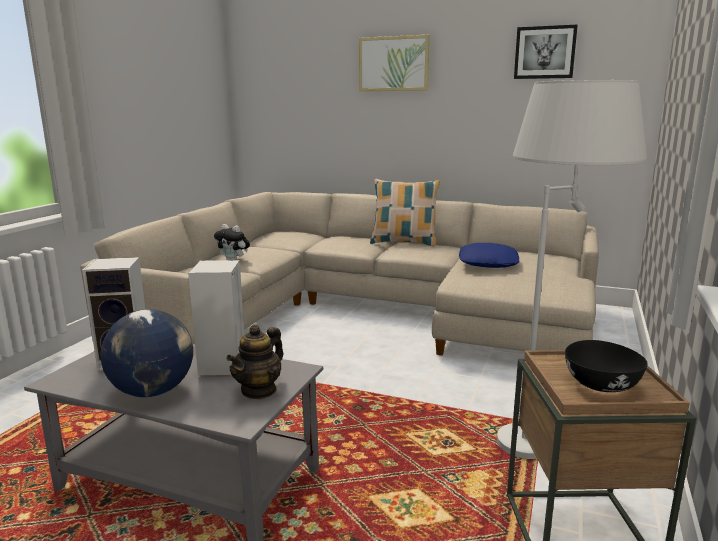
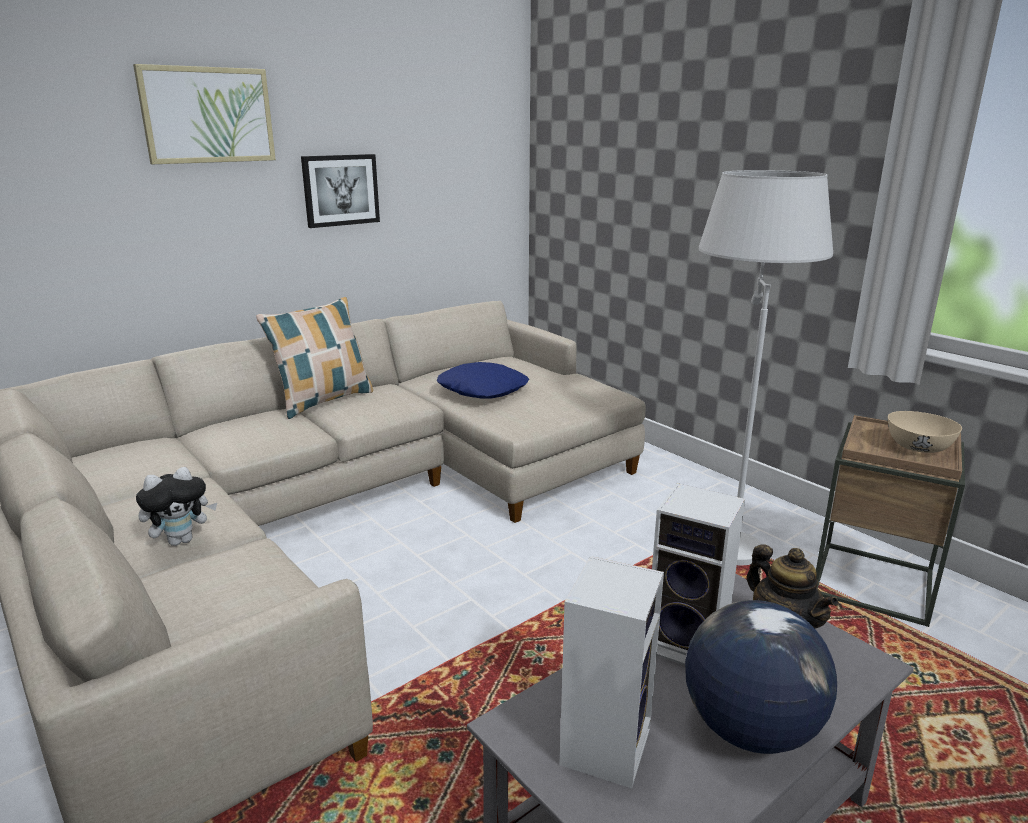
camera: 60 degrees left, 5 degrees up
picture [514,24,578,79] -> picture moved to [301,154,380,228]
black bowl [565,340,648,392] -> beige bowl [888,411,962,453]

